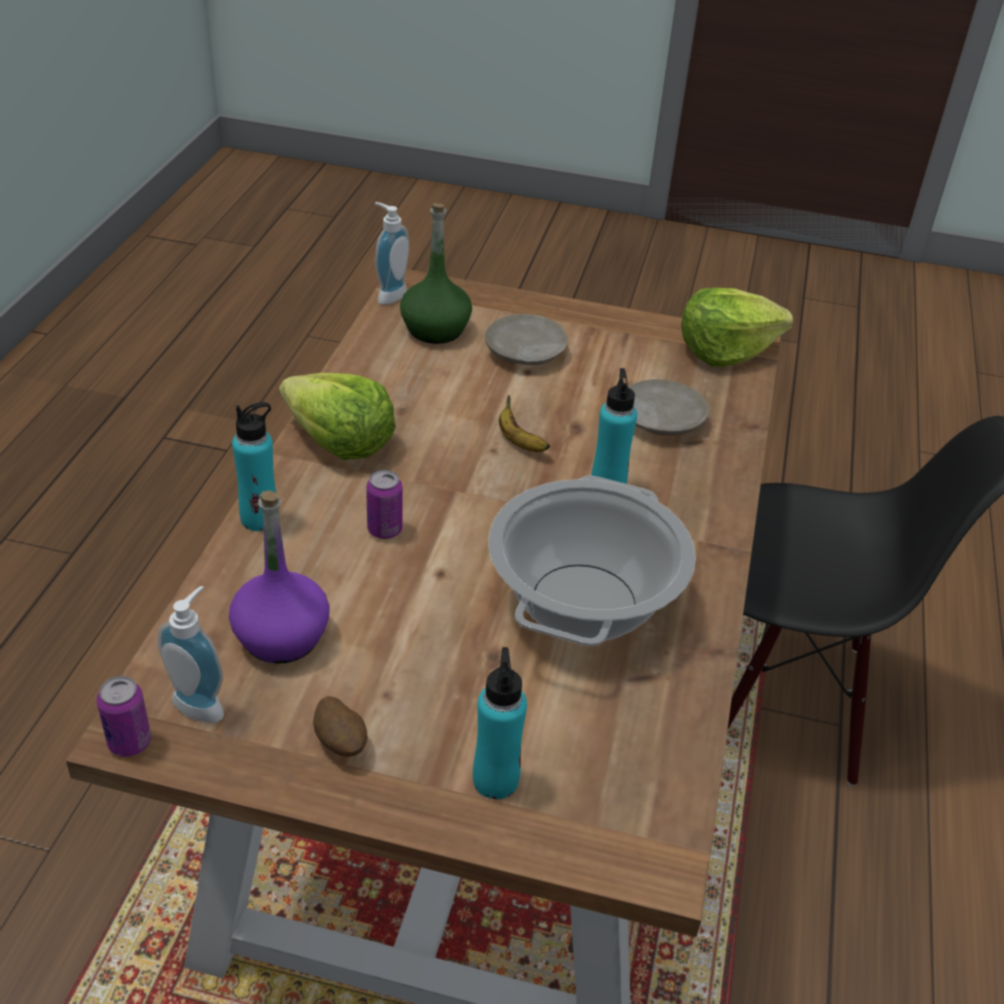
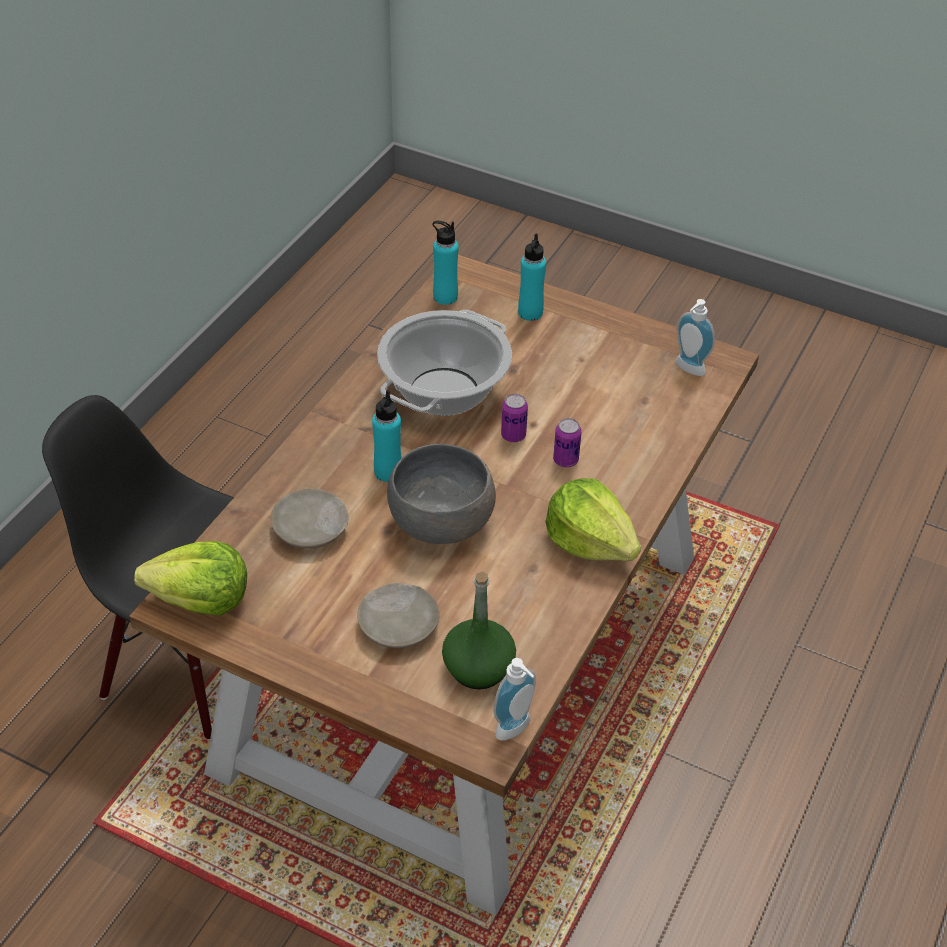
camera: 165 degrees left, 5 degrees up
can [97,676,151,757] -> can moved to [501,394,528,442]
purple bottle [229,490,329,664] -> none
turquoise bottle [232,402,279,531] -> turquoise bottle moved to [432,221,459,305]
potato [313,696,368,757] -> none
banana [499,395,550,452] -> grey bowl [387,444,496,544]

